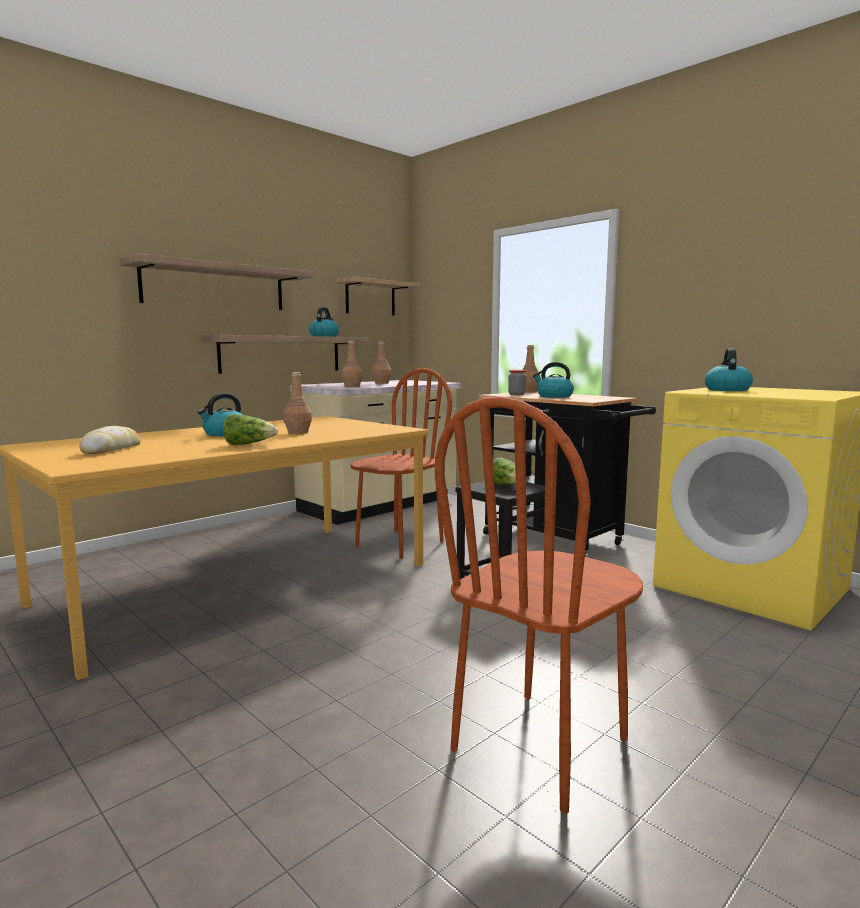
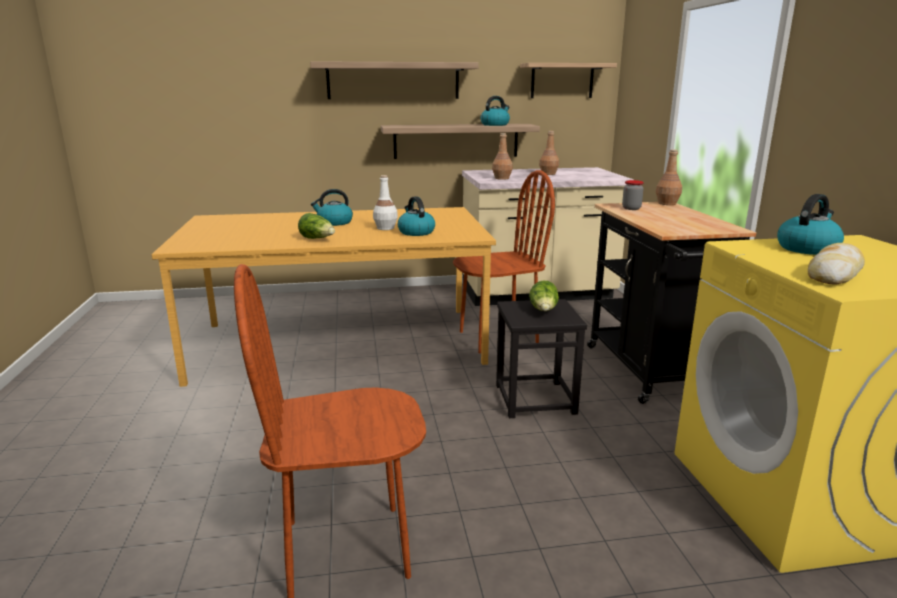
camera: 35 degrees right, 10 degrees up
bread [79,426,141,454] -> bread moved to [807,243,865,284]
brown bottle [283,372,312,434] -> white bottle [373,175,398,230]
kettle [533,362,574,398] -> kettle moved to [398,196,435,236]

